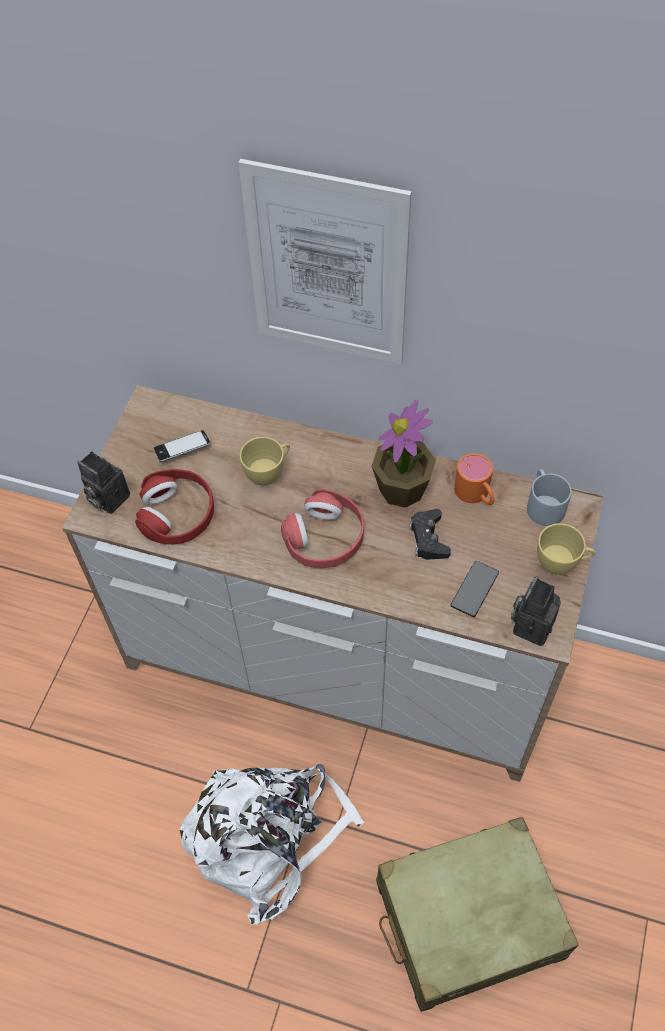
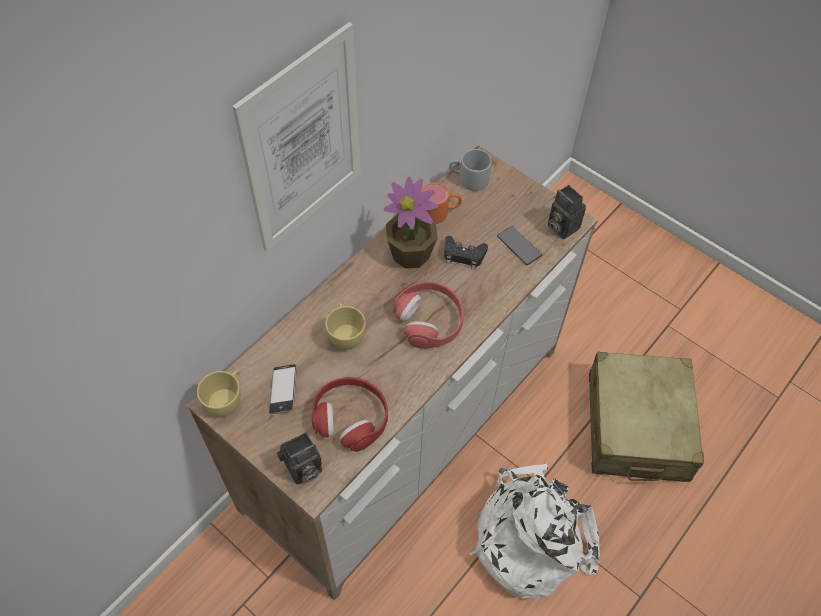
camera: 70 degrees left, 0 degrees up
yellow cup [537,523,596,575] -> yellow cup moved to [197,370,241,417]

